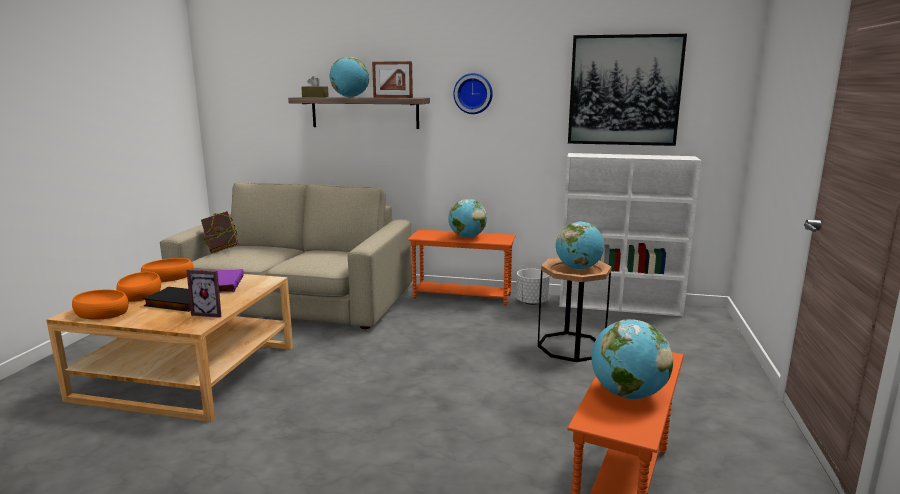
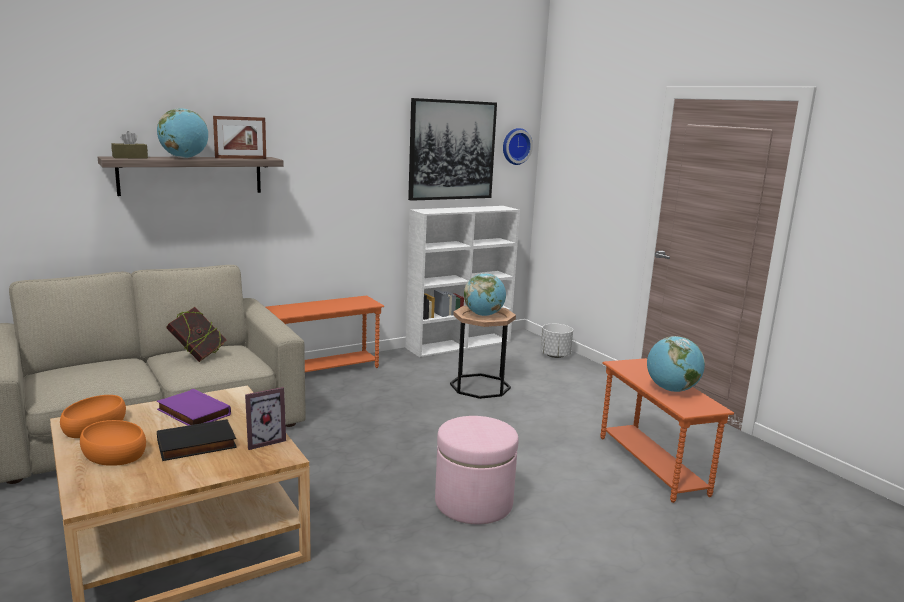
camera: 45 degrees left, 0 degrees up
orange bowl [72,289,129,320] -> none
book [201,211,238,253] -> book moved to [166,307,227,362]
globe [448,199,487,238] -> none
wall clock [454,73,493,114] -> wall clock moved to [503,128,533,165]
white planter [516,269,550,305] -> white planter moved to [540,324,573,358]
none -> pink ottoman [435,416,519,524]

